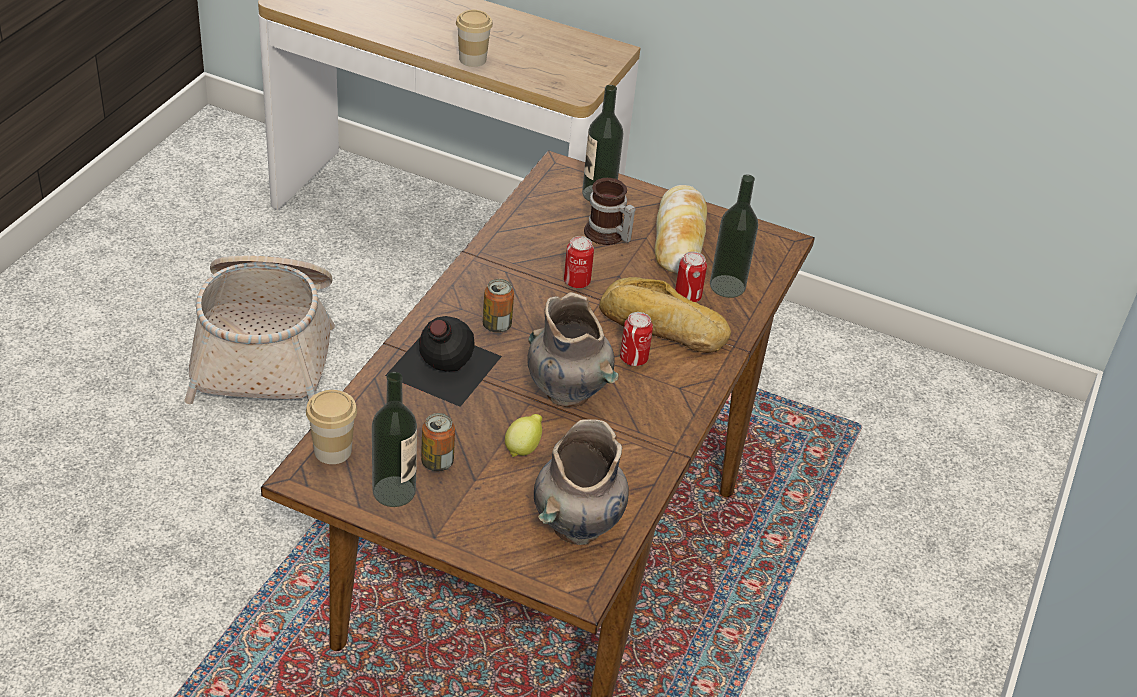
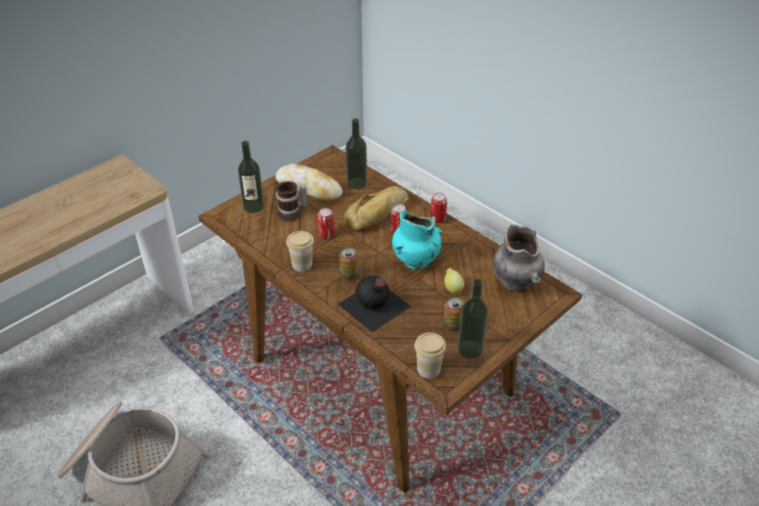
camera: 65 degrees left, 0 degrees up
cup [456,10,493,67] -> cup moved to [286,231,314,272]
grey vase [527,292,618,407] -> turquoise vase [392,209,442,270]
can [675,251,707,302] -> can moved to [430,193,447,223]

